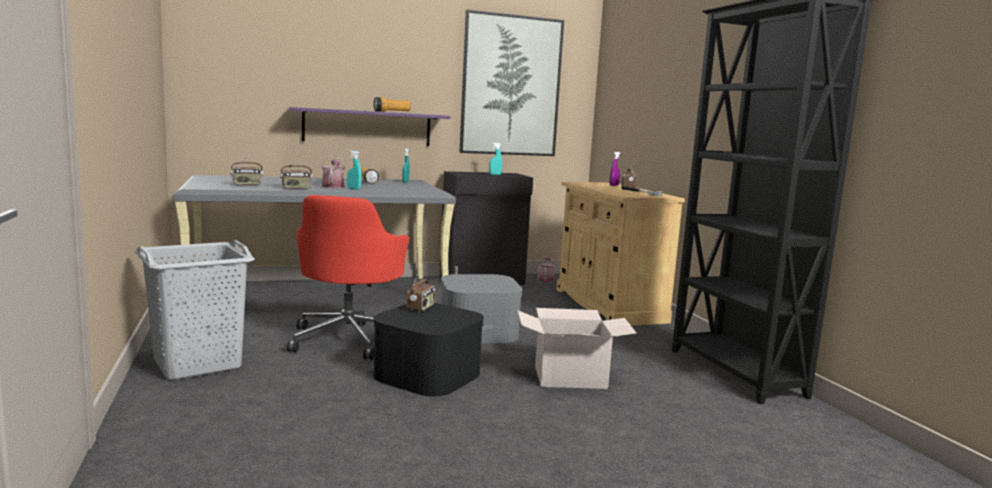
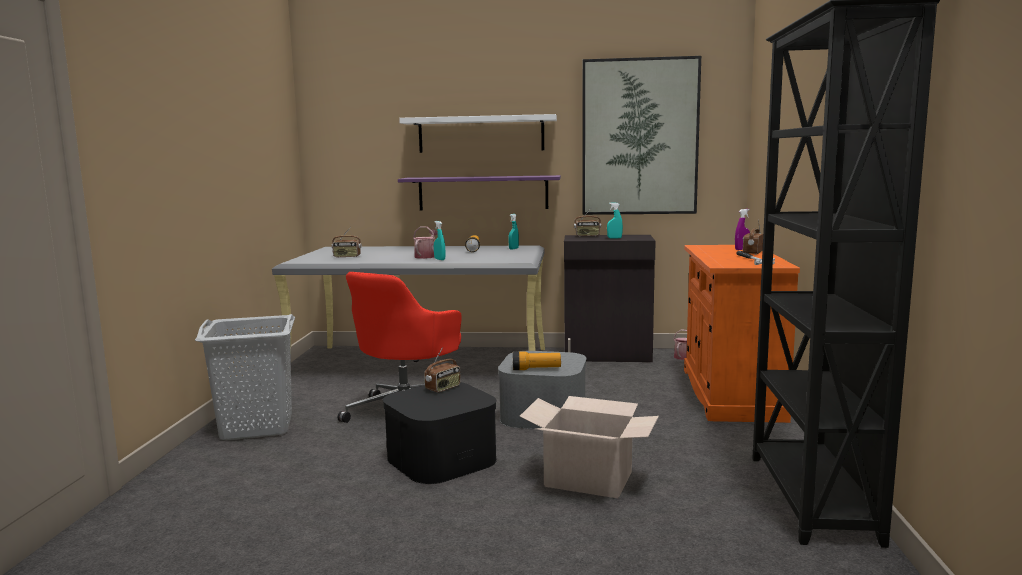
camera: 25 degrees right, 0 degrees up
radio [280,156,313,189] -> radio moved to [574,211,601,237]
flashlight [374,97,411,112] -> flashlight moved to [512,351,561,370]
beige cabinet [556,182,685,326] -> orange cabinet [684,245,800,423]
none -> white shelf [399,114,557,153]

